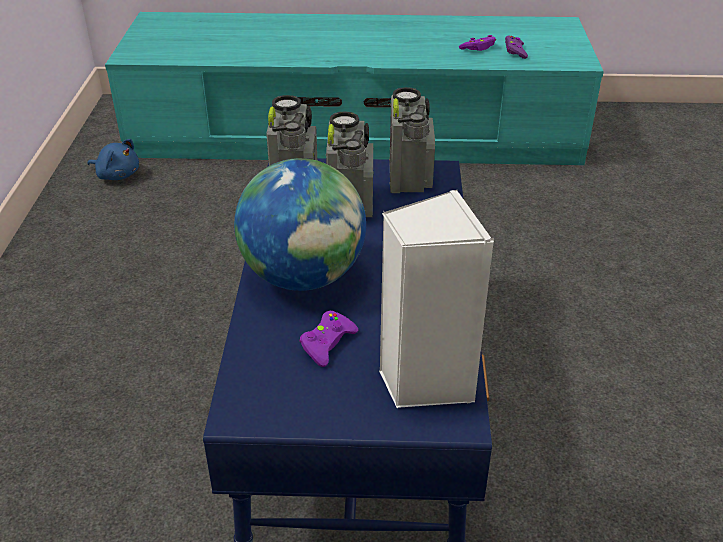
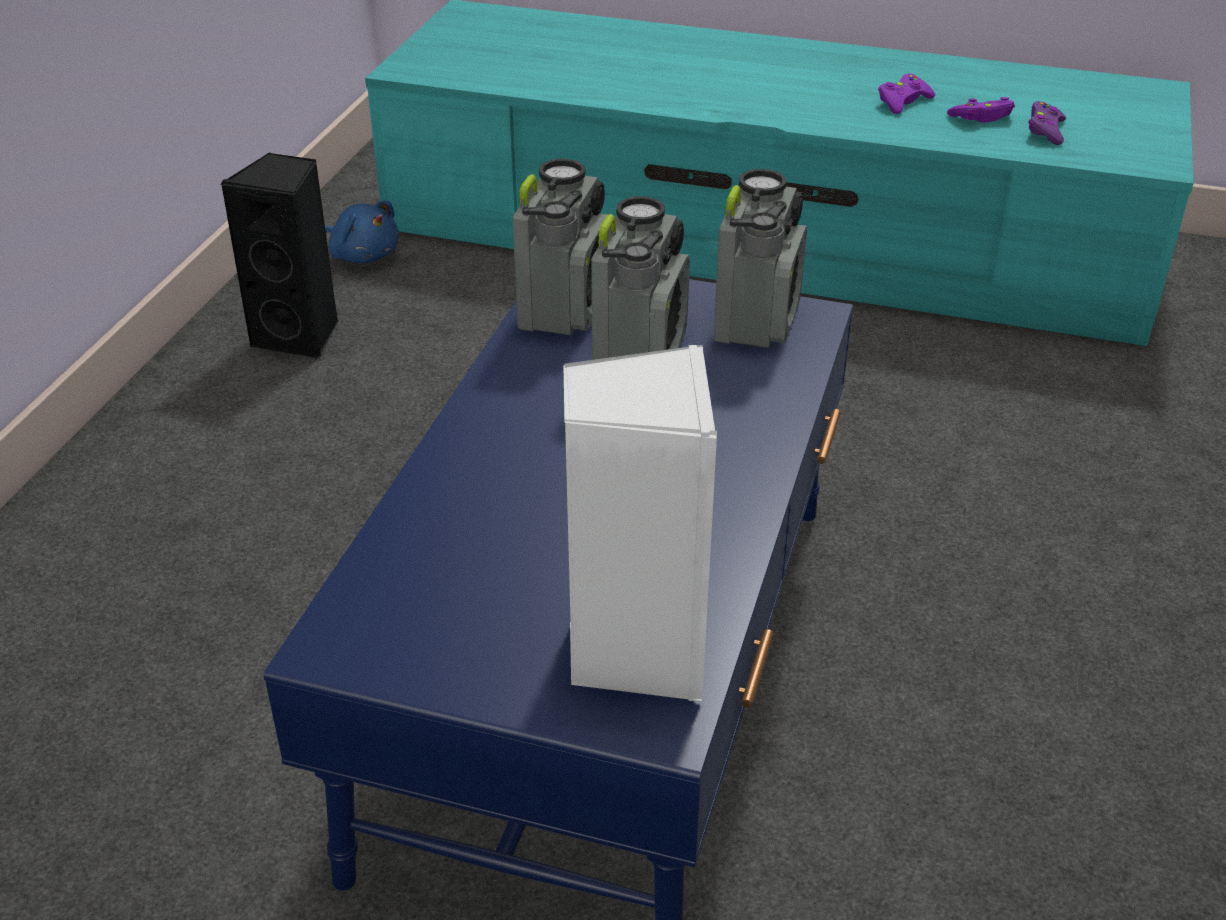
camera: 15 degrees right, 0 degrees up
globe [234,158,366,291] -> none
purple game controller [299,311,358,367] -> purple game controller moved to [878,74,935,114]
none -> black speaker [220,152,338,360]

